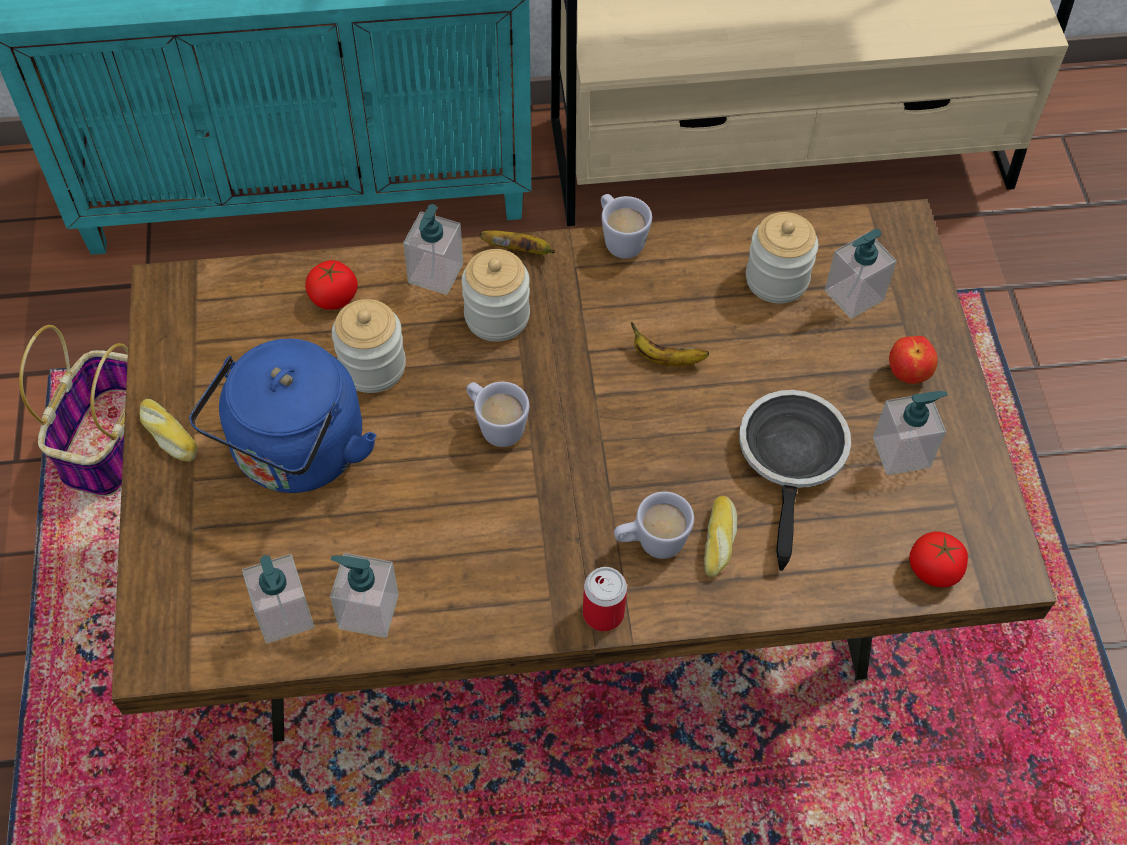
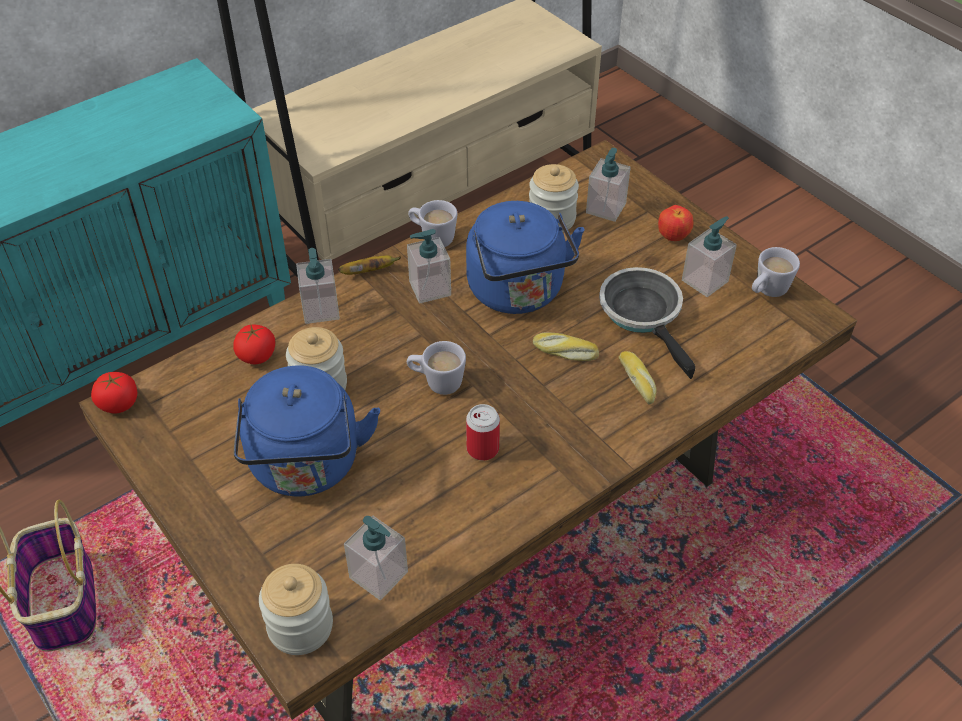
camera: 30 degrees left, 10 degrees down
bread [140,399,197,462] -> bread moved to [533,332,599,361]
soap dispenser [330,553,399,638] -> soap dispenser moved to [407,229,451,303]
jar [462,249,530,342] -> jar moved to [259,564,333,655]
can [583,567,627,631] -> can moved to [466,404,500,461]
white mug [614,492,694,559] -> white mug moved to [752,247,800,297]
banana [631,322,709,366] -> blue kettle [466,201,585,314]
tomato [909,531,968,587] -> tomato moved to [91,372,137,414]

